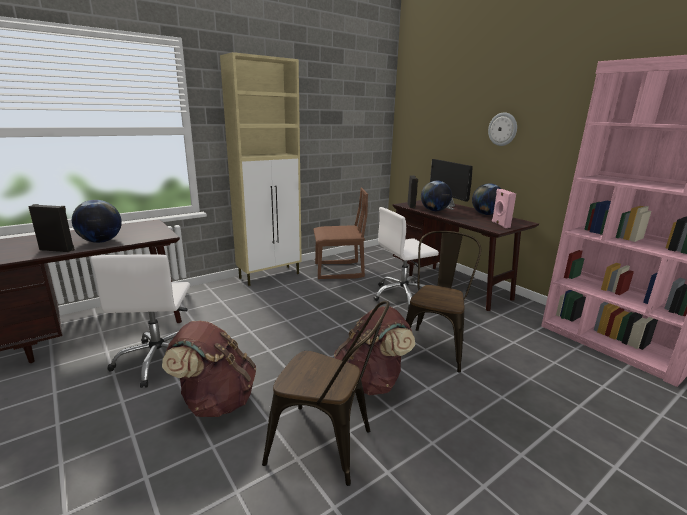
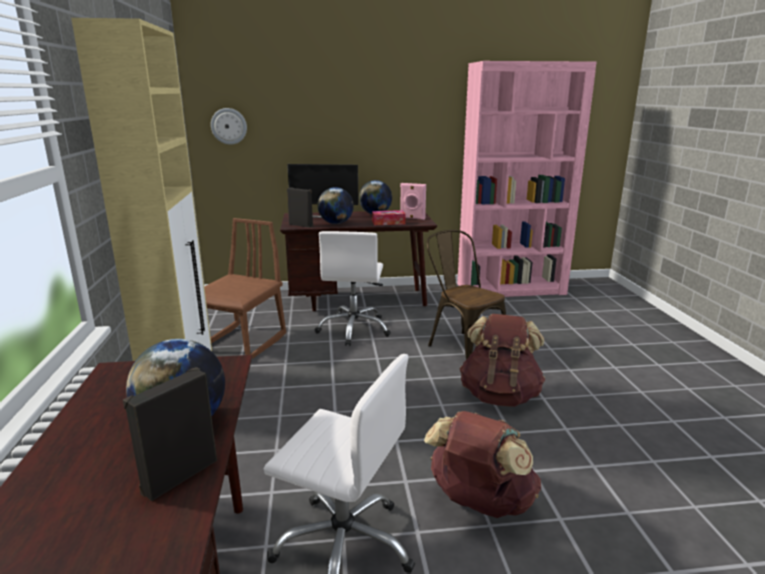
camera: 60 degrees left, 0 degrees up
brown chair [262,301,390,486] -> none
wall clock [488,112,517,146] -> wall clock moved to [211,108,247,145]
none -> tissue box [372,210,406,225]

